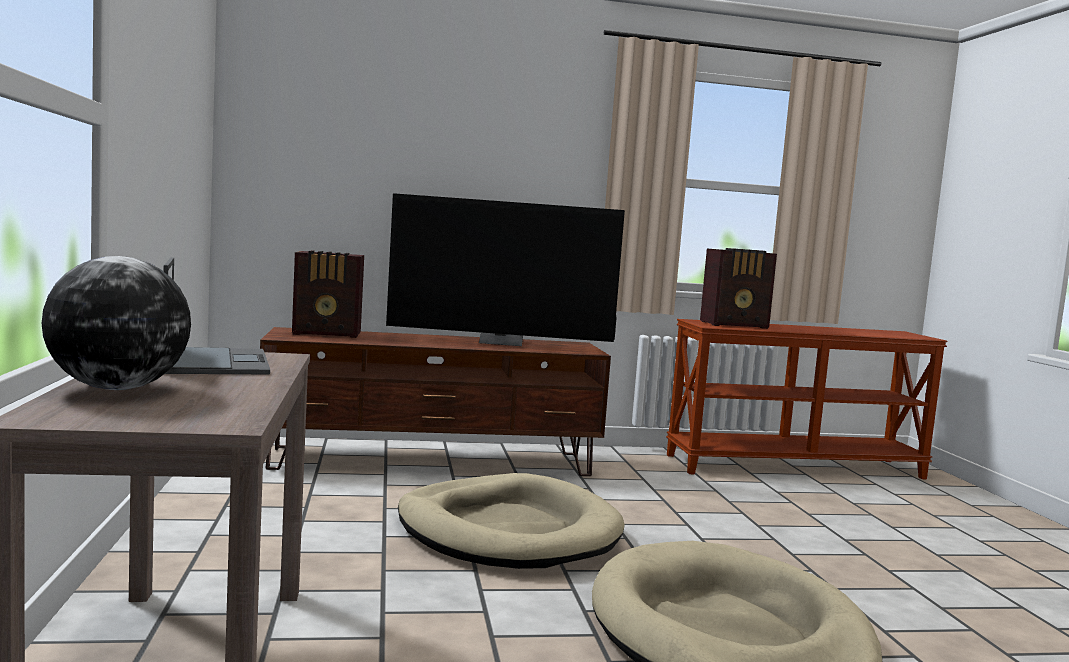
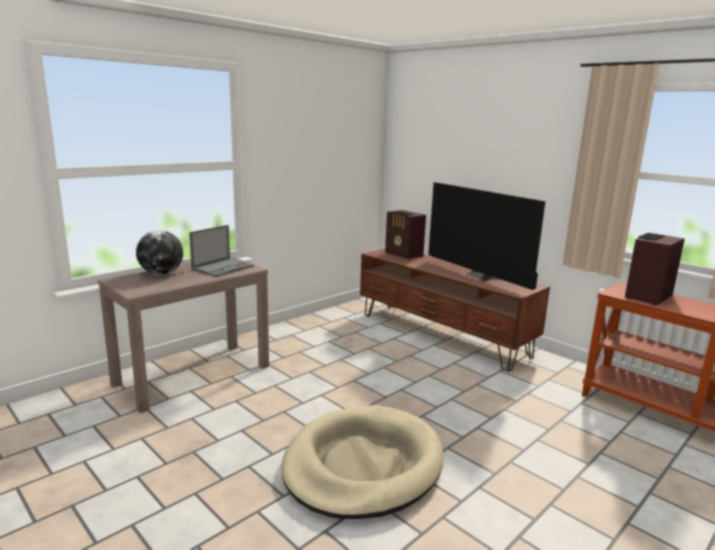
camera: 55 degrees right, 10 degrees up
beige dog bed [398,473,625,569] -> none
radio [700,248,777,329] -> radio turned 90 degrees clockwise [625,233,685,306]

